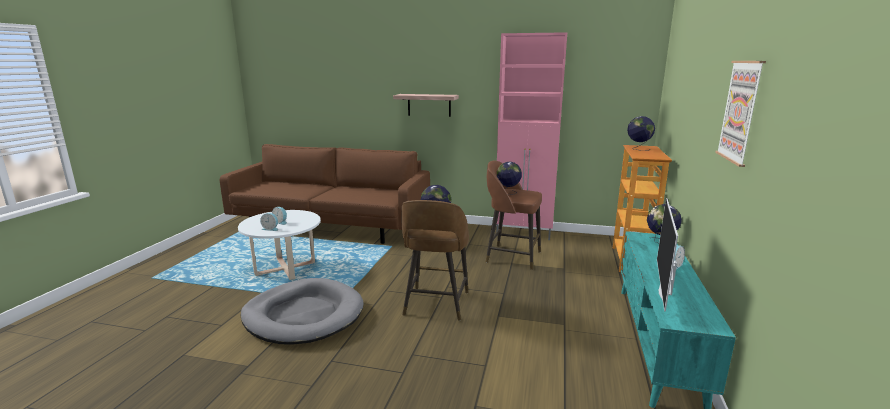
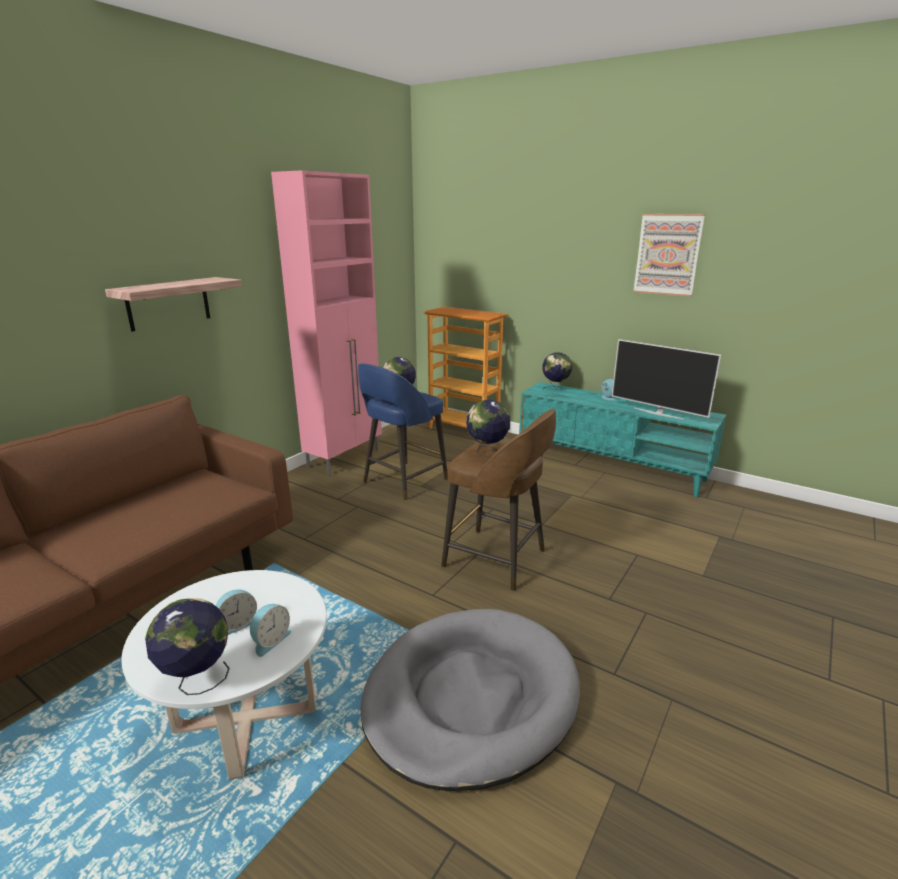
camera: 70 degrees left, 5 degrees up
brown stool [486,161,542,270] -> blue stool [358,363,448,501]
globe [627,116,655,151] -> globe moved to [145,598,230,695]

